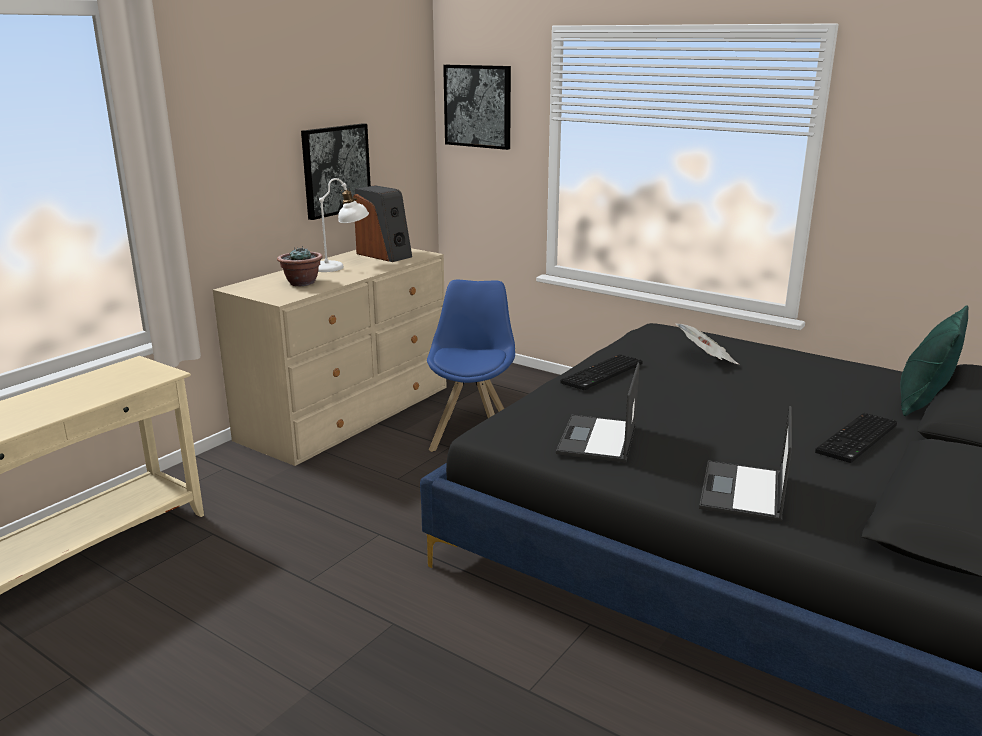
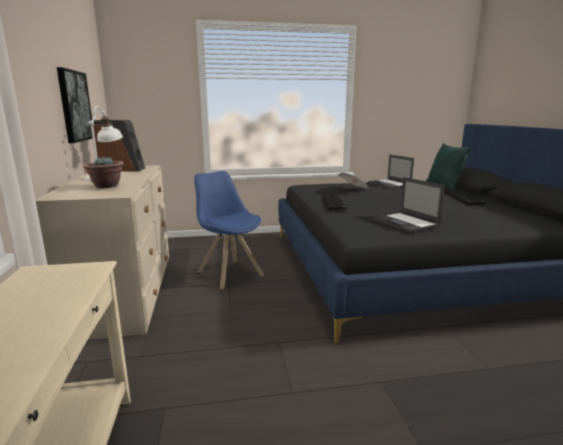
camera: 45 degrees left, 5 degrees down
picture [443,65,511,150] -> none
laptop [699,406,792,522] -> laptop moved to [368,155,414,189]

